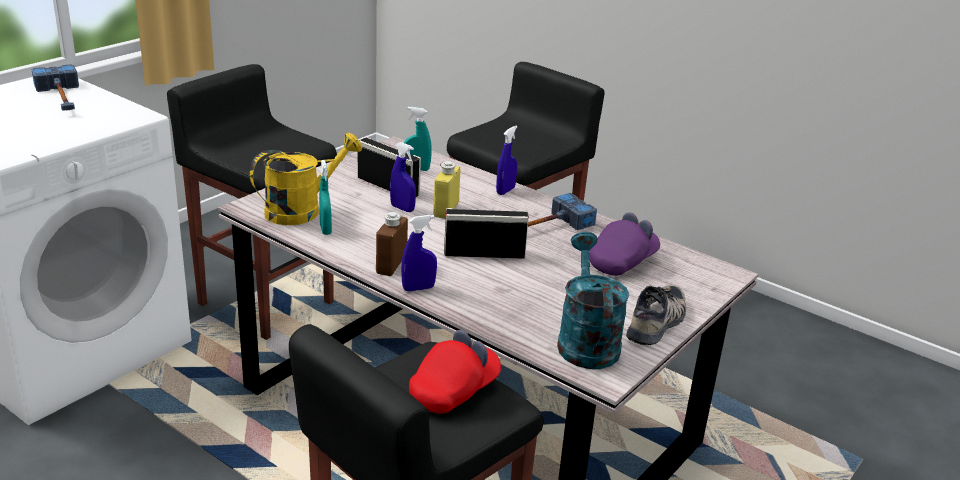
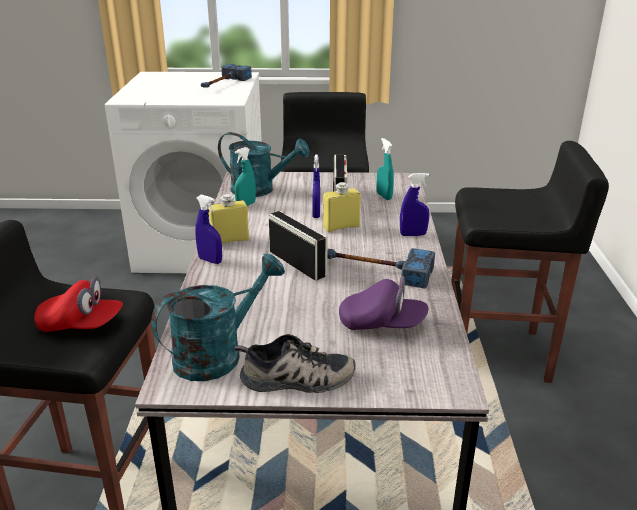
camera: 55 degrees right, 0 degrees up
yellow watering can [250,133,362,225] -> turquoise watering can [218,132,309,197]
brown bottle [376,212,408,276] -> yellow bottle [208,194,249,244]

